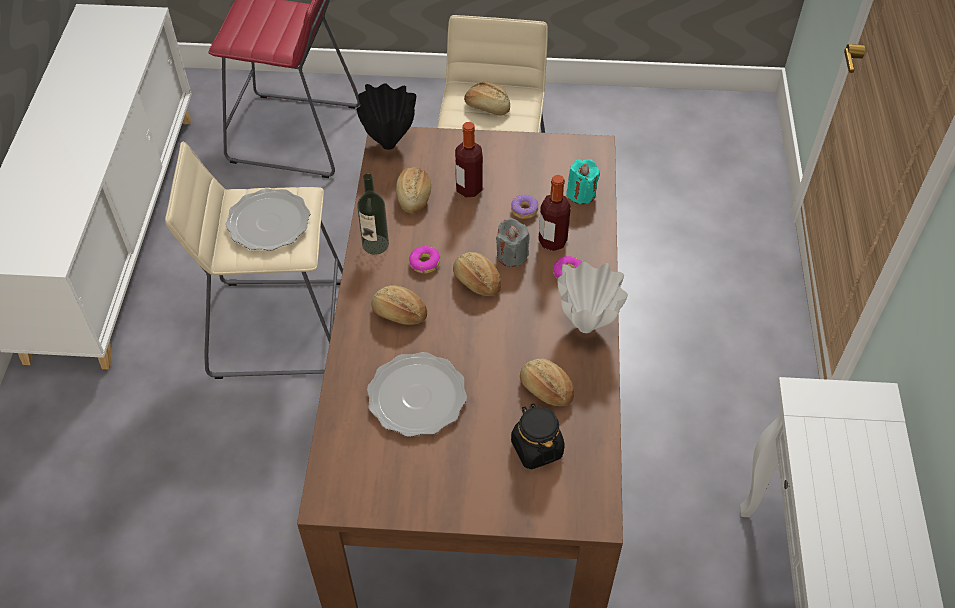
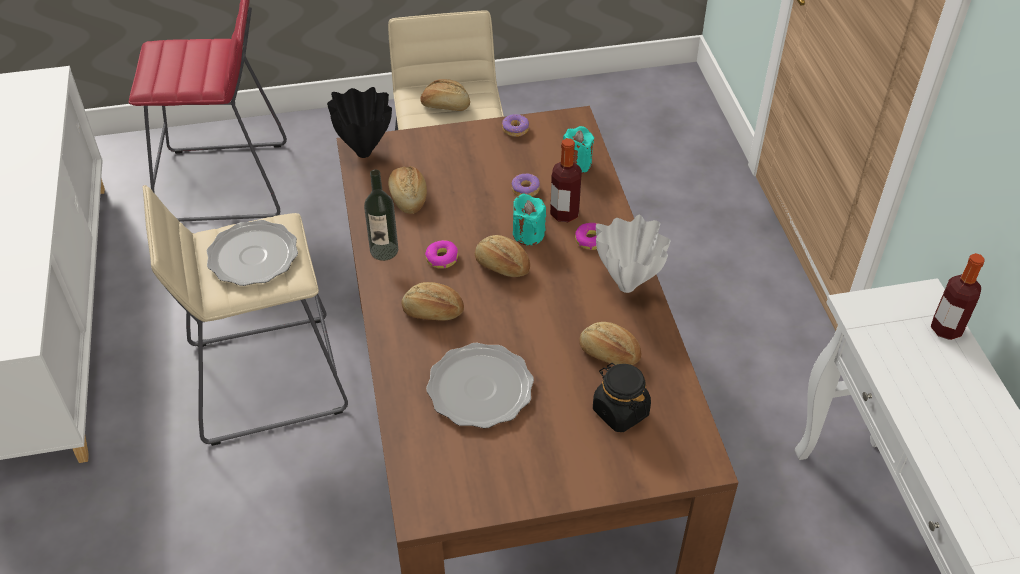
camera: 15 degrees left, 5 degrees down
bottle [455,122,483,197] -> bottle moved to [931,253,985,340]
grey candle [496,218,530,267] -> turquoise candle [513,193,546,245]
none -> donut [502,114,529,137]

